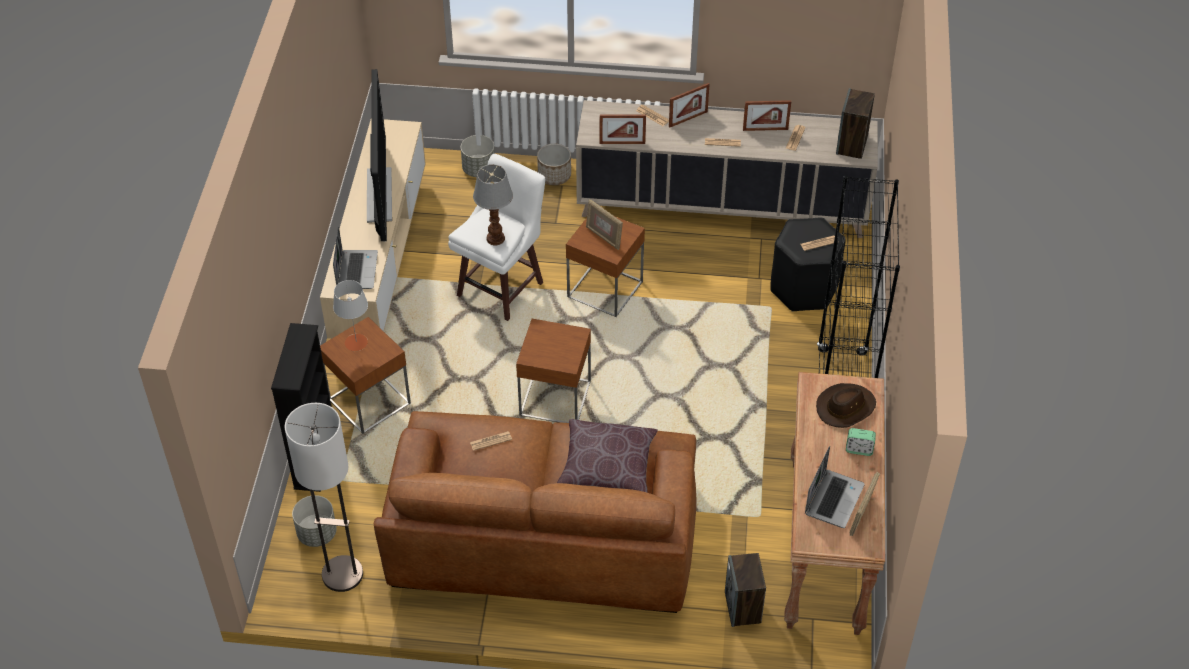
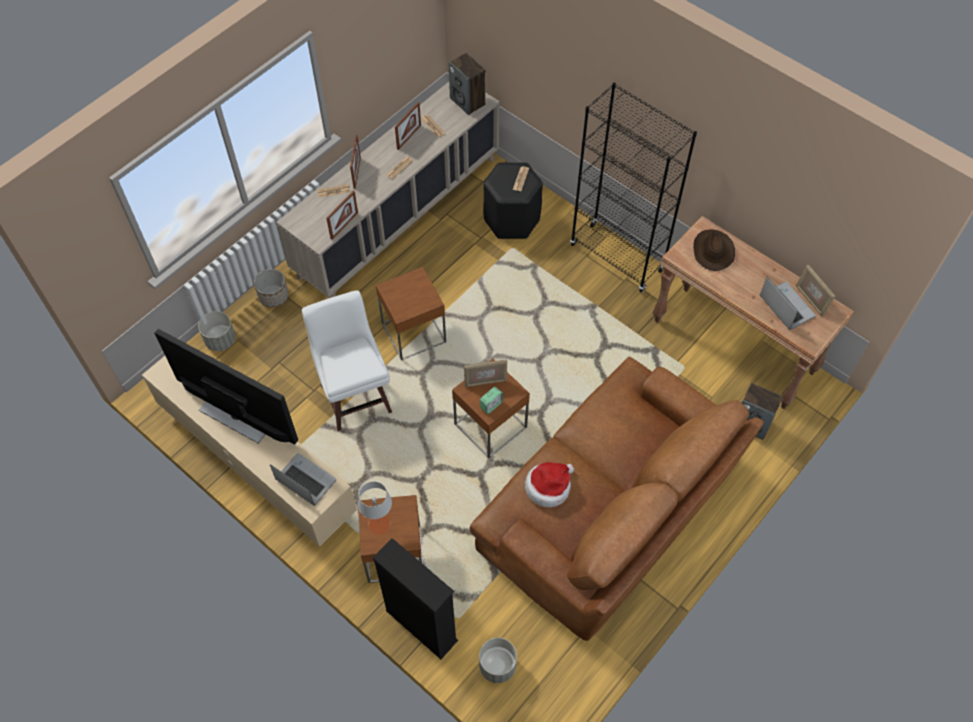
camera: 55 degrees left, 10 degrees up
floor lamp [285,403,363,592] -> none
newspaper [470,431,512,451] -> hat [525,462,574,508]
table lamp [473,164,513,245] -> none
brown pillow [557,419,658,493] -> none
picture frame [586,200,623,250] -> picture frame moved to [464,359,507,387]
alarm clock [846,428,876,456] -> alarm clock moved to [480,387,503,414]

